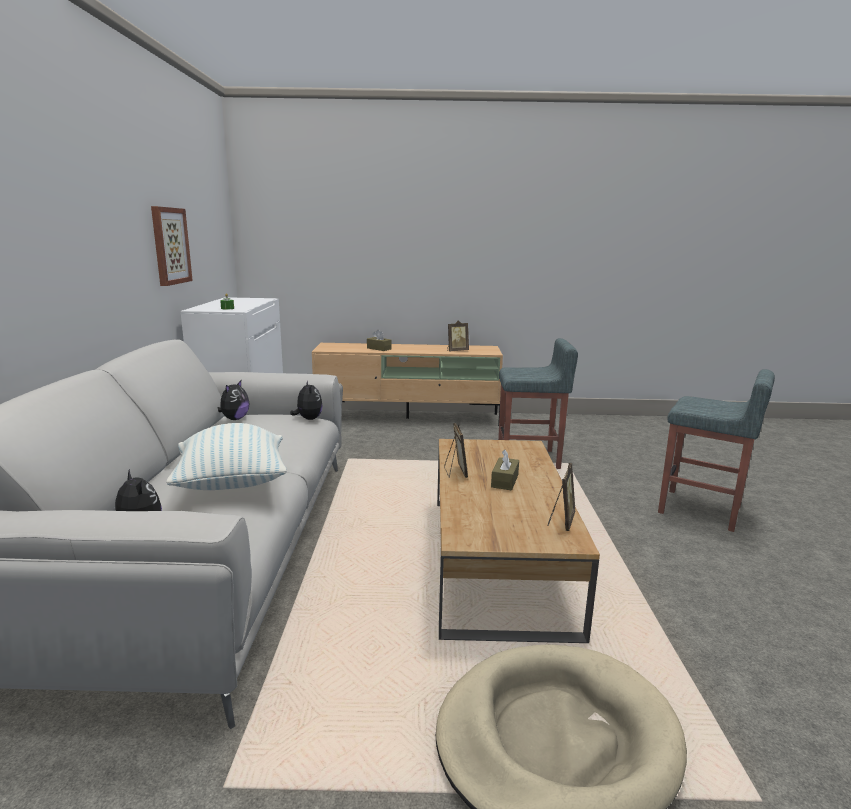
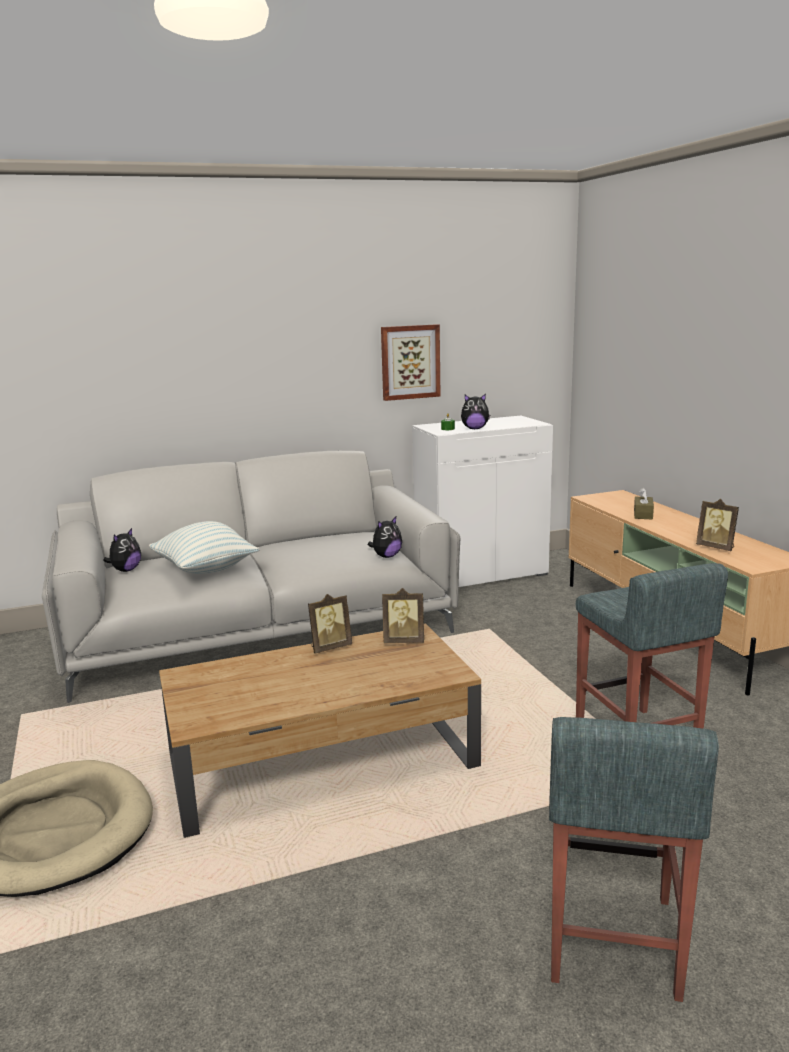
camera: 70 degrees right, 0 degrees up
plush toy [218,380,250,420] -> plush toy moved to [461,394,490,429]
brown tissue box [491,450,519,490] -> none
picture frame [547,463,575,531] -> picture frame moved to [382,588,424,643]

